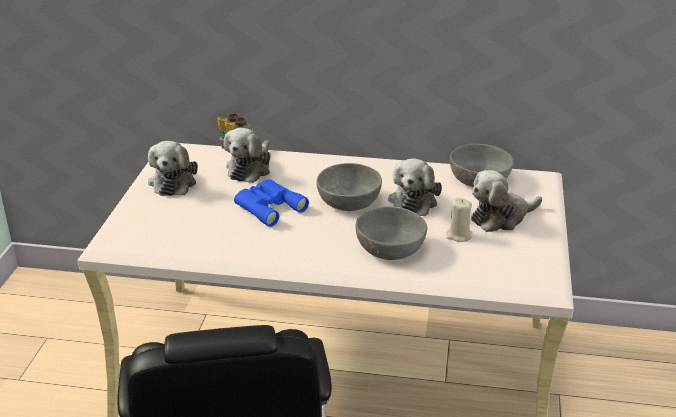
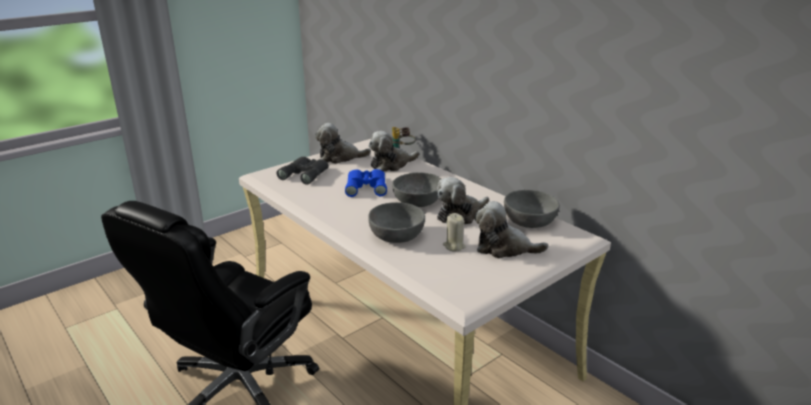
camera: 40 degrees right, 5 degrees down
plush toy [148,141,198,196] -> plush toy turned 45 degrees clockwise [315,123,371,164]
none -> grey binoculars [277,156,329,185]

